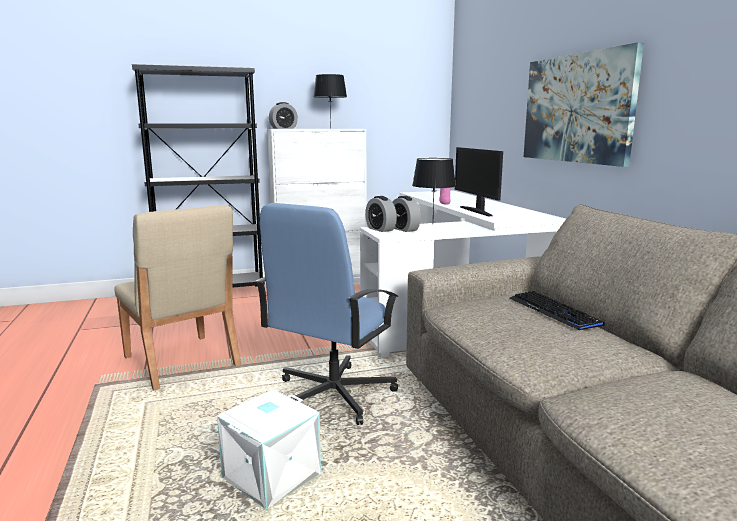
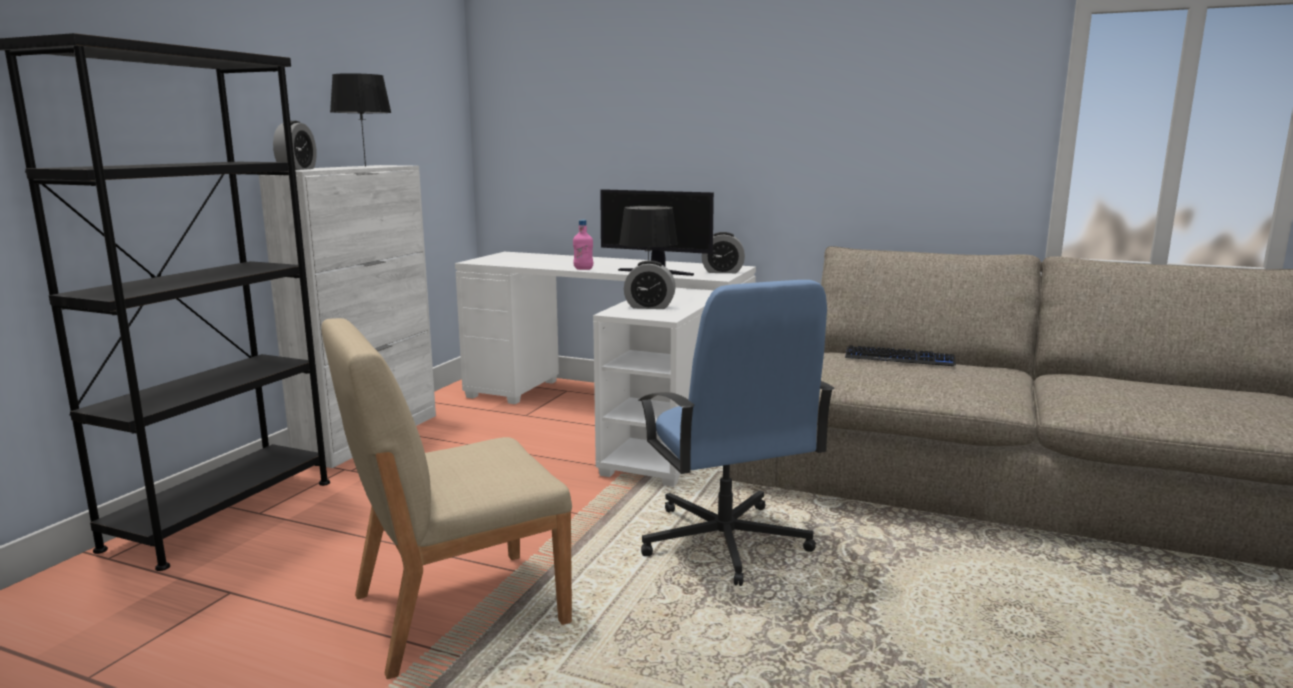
camera: 50 degrees left, 0 degrees up
beige chair [114,205,241,391] -> beige chair turned 150 degrees clockwise [321,318,572,679]
white storage box [217,389,321,509] -> none
alarm clock [365,196,397,232] -> alarm clock moved to [701,232,745,273]
picture [524,42,644,167] -> none

